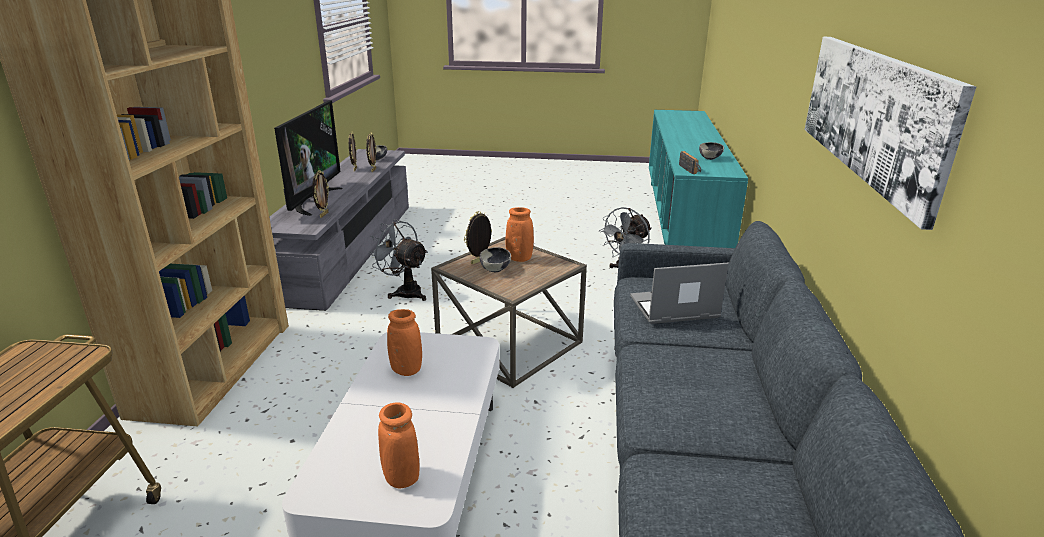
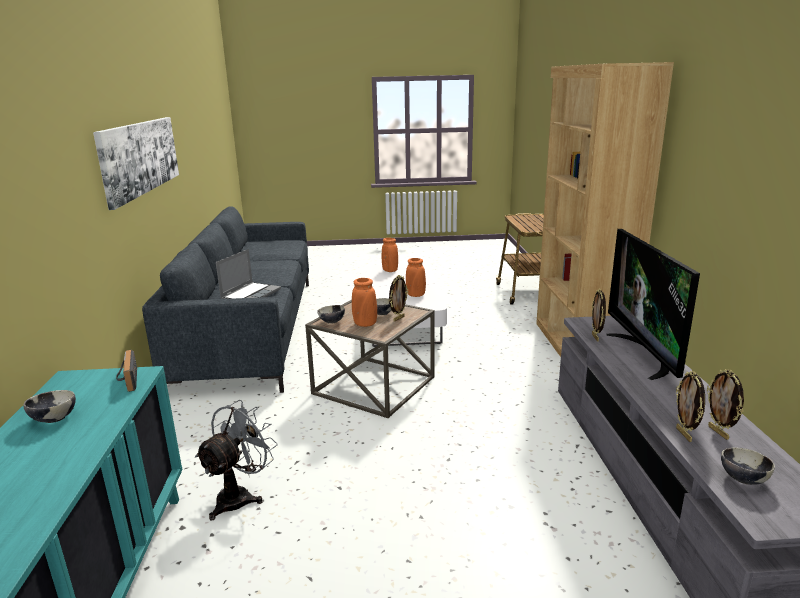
camera: 170 degrees right, 5 degrees down
grey fan [368,219,428,301] -> none
laptop [630,262,729,324] -> laptop turned 45 degrees counterclockwise [216,249,281,299]
none -> bowl [317,305,345,324]

